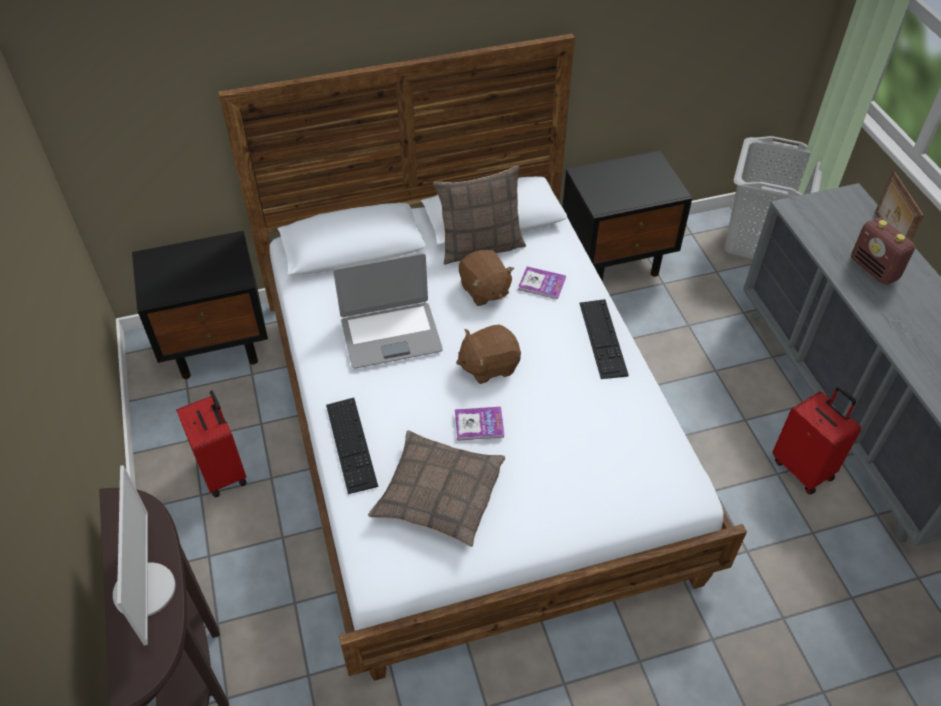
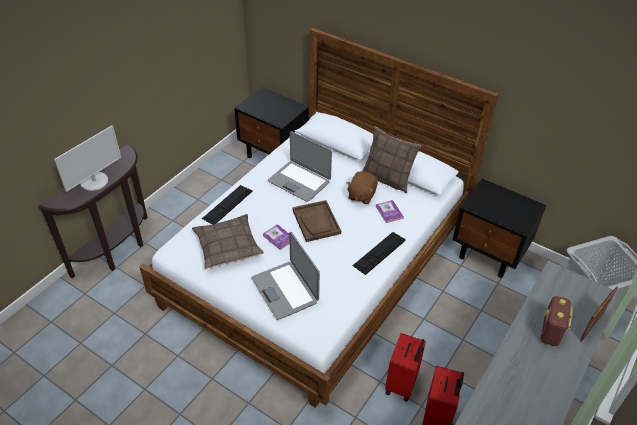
camera: 50 degrees right, 5 degrees down
red suitcase [176,390,247,498] -> red suitcase moved to [385,333,426,402]
brown plush toy [456,324,521,384] -> brown tray [293,200,341,242]
none -> laptop [251,232,320,320]

